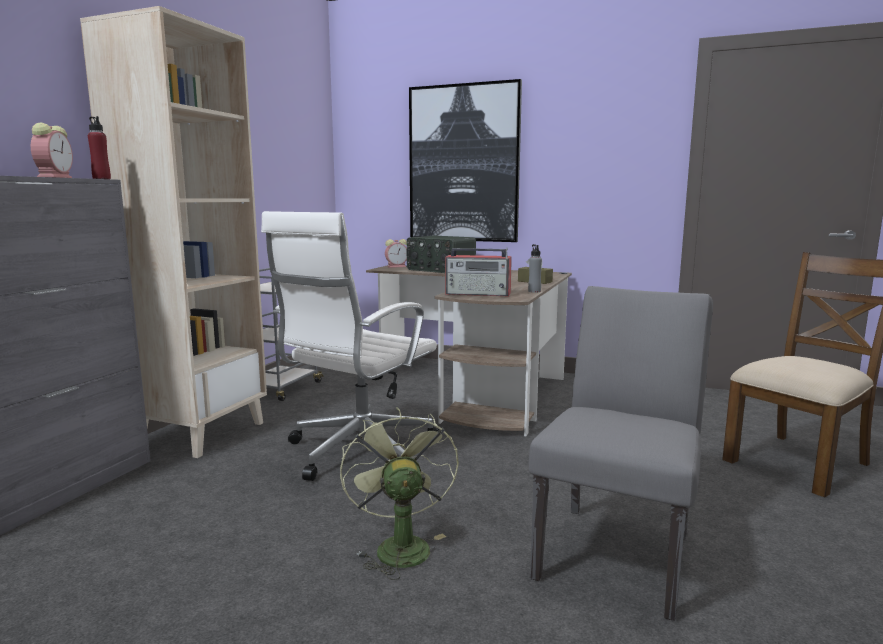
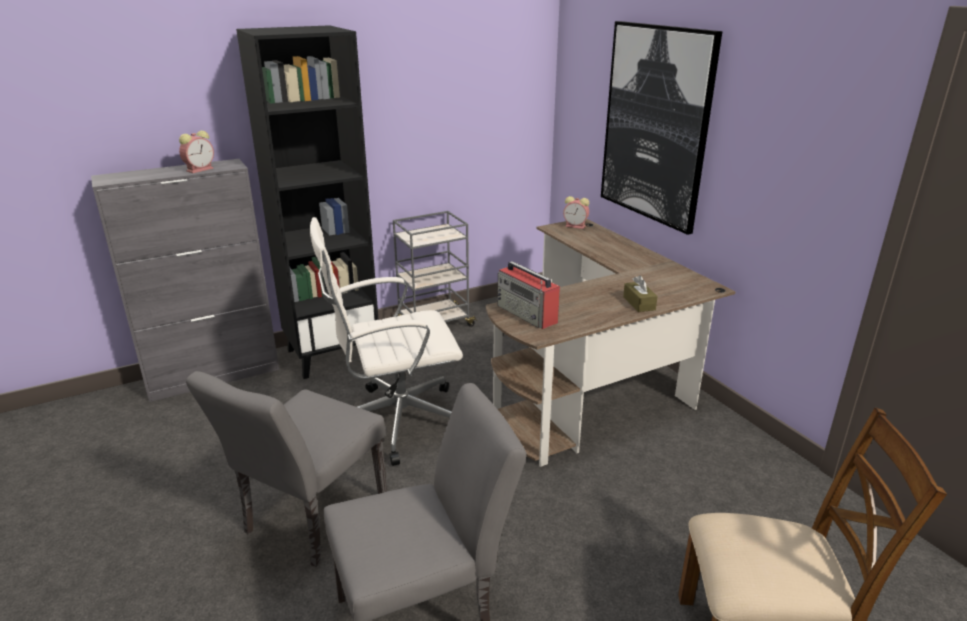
camera: 40 degrees right, 15 degrees up
beige bookcase [80,6,267,458] -> black bookcase [236,25,379,379]
red bottle [88,116,111,179] -> none
green fan [340,408,459,580] -> grey chair [186,371,387,567]
radio [406,235,476,273] -> none
grey bottle [528,244,542,292] -> none

